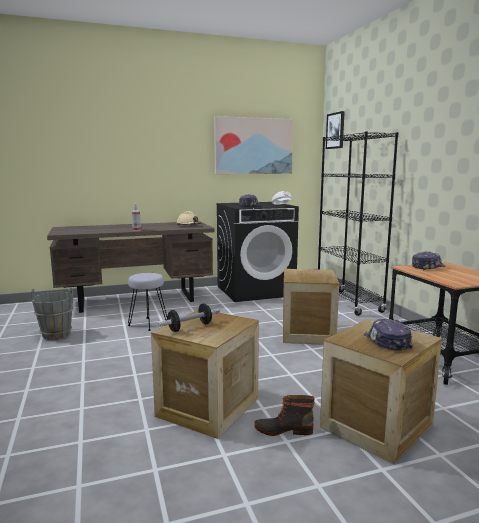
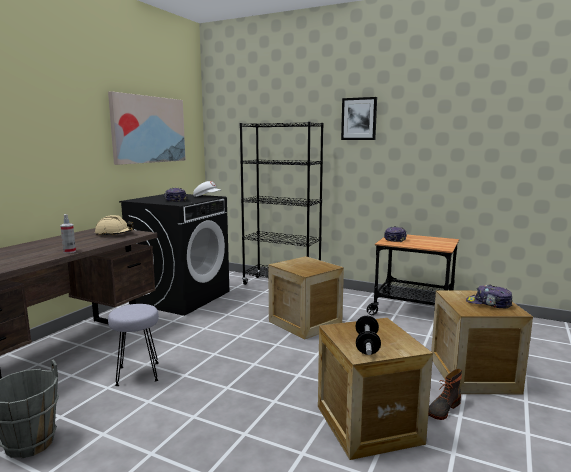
camera: 45 degrees left, 0 degrees up
picture [326,111,345,149] -> picture moved to [341,97,377,140]

